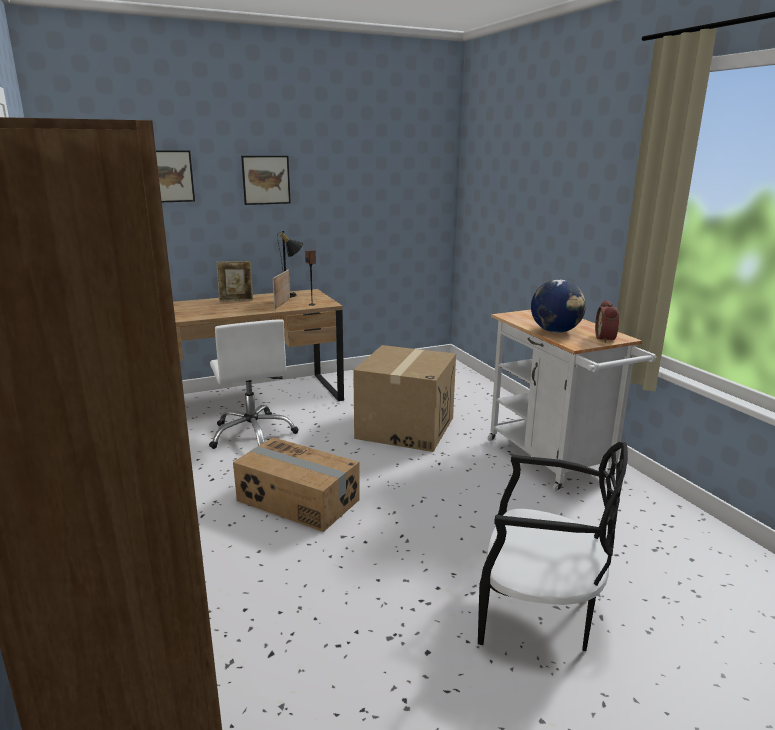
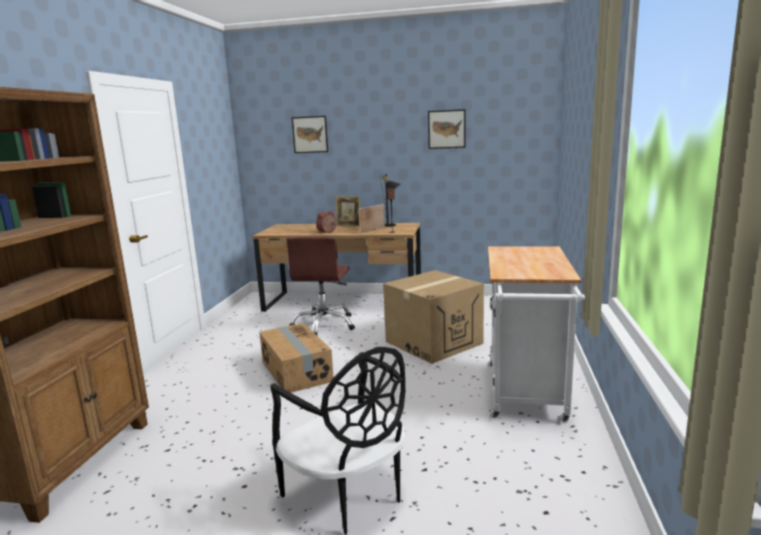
camera: 35 degrees right, 5 degrees down
white office chair [209,319,298,449] -> brown office chair [286,237,355,335]
picture [241,156,291,205] -> picture moved to [428,109,466,149]
globe [531,280,586,333] -> none
alarm clock [595,300,619,343] -> alarm clock moved to [316,210,336,234]

